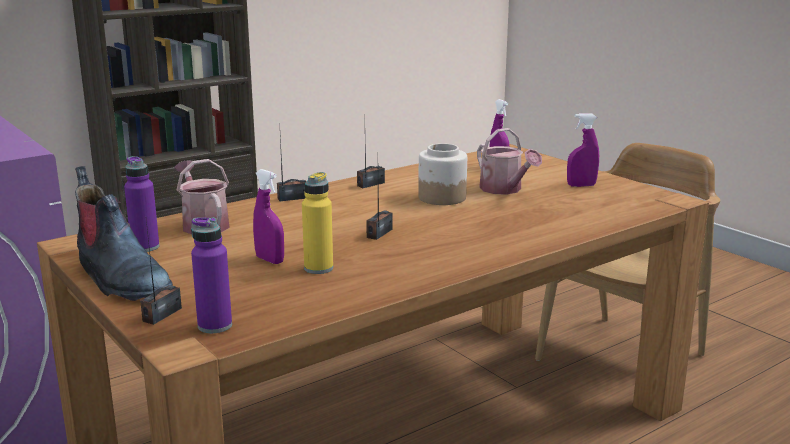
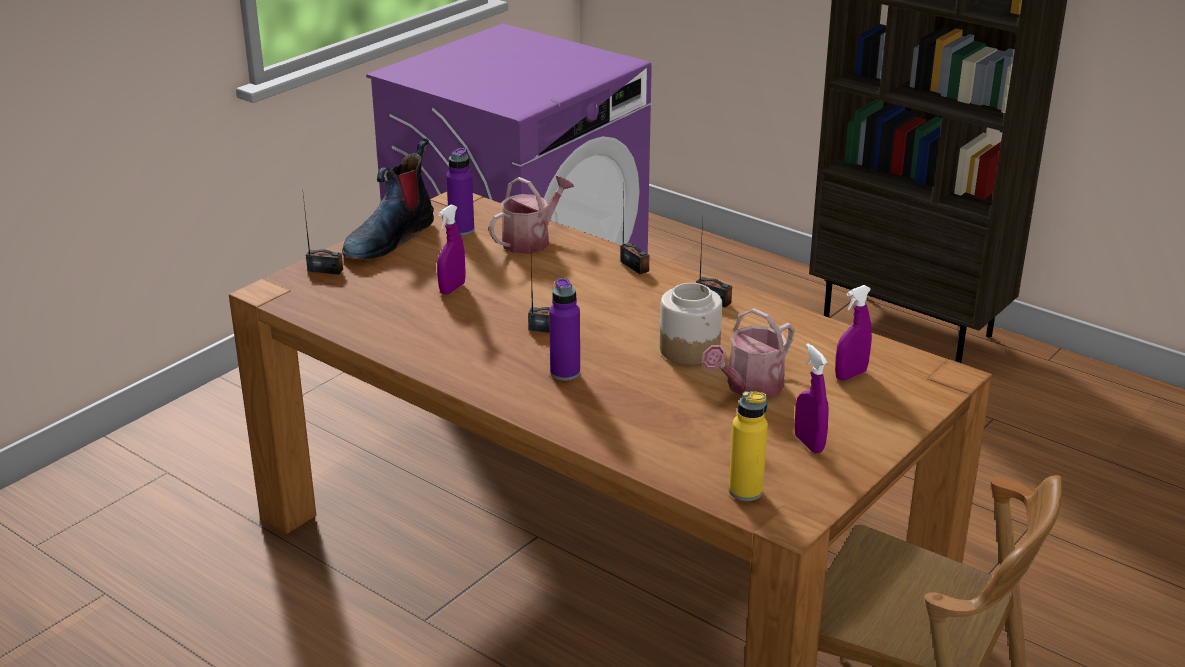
camera: 75 degrees right, 10 degrees up
purple bottle [191,217,232,333] -> purple bottle moved to [549,278,580,381]
yellow bottle [302,172,333,274] -> yellow bottle moved to [729,391,768,501]

